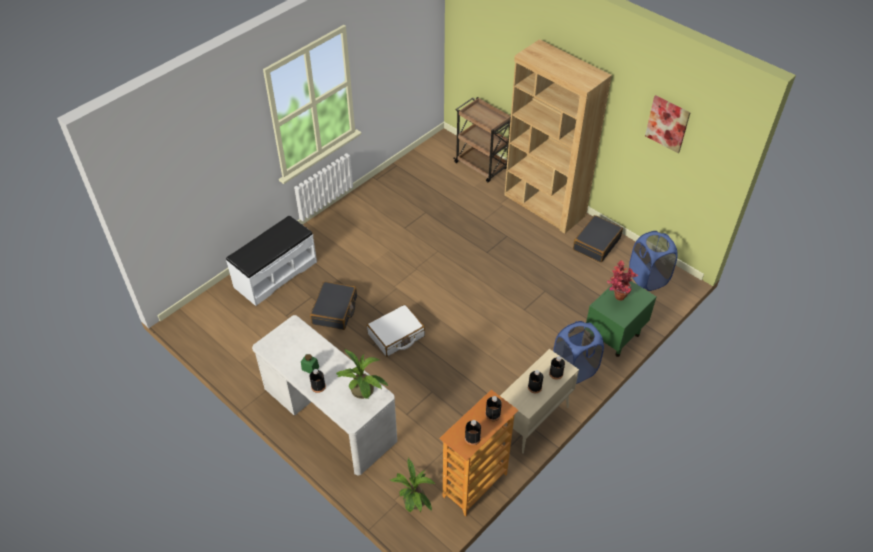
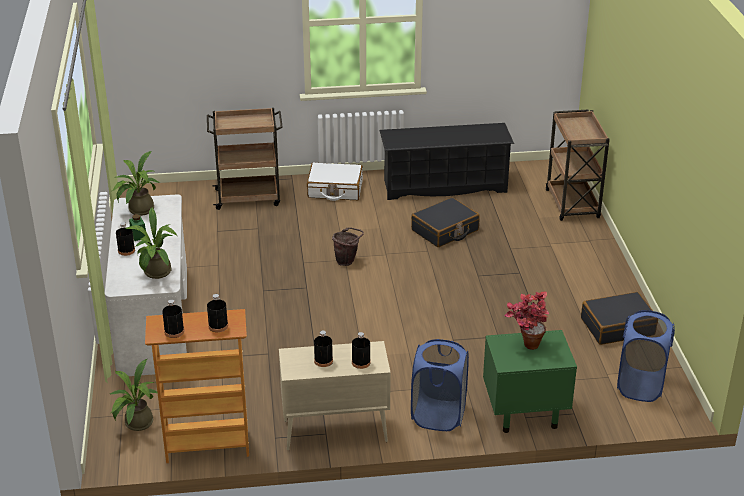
camera: 40 degrees right, 15 degrees down
white bench [226,215,317,306] -> brown cart [207,108,283,210]
black suitcase [310,281,357,330] -> black suitcase moved to [411,197,480,247]
white suitcase [367,304,425,356] -> white suitcase moved to [307,162,363,201]
brown bookcase [504,39,612,234] -> none
picture [645,95,691,153] -> none
none -> potted plant [112,151,159,216]
none -> brown bucket [332,227,364,266]
none -> black shoe rack [380,123,514,200]

